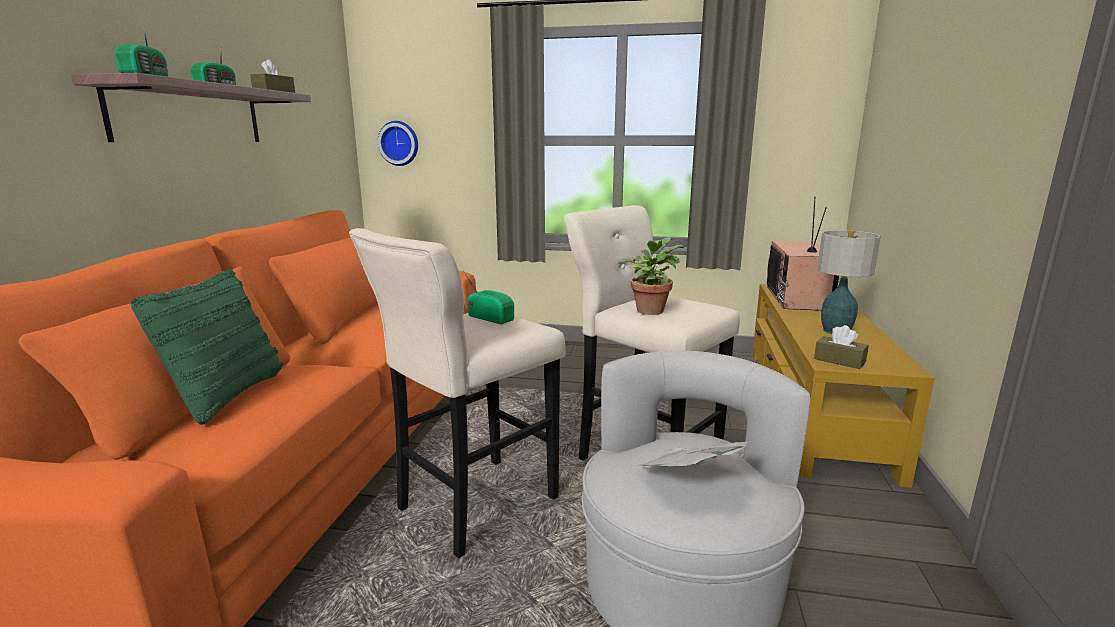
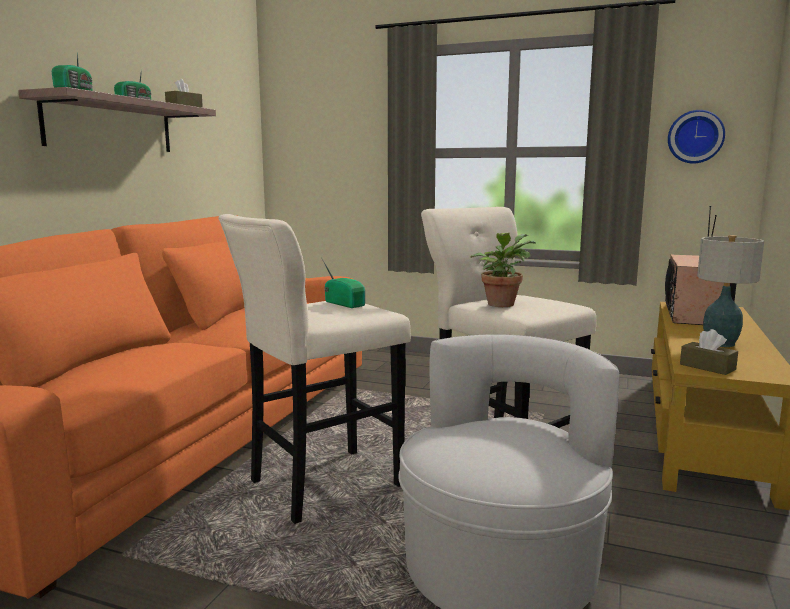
camera: 10 degrees right, 5 degrees down
green pillow [130,269,283,425] -> none
wall clock [378,121,418,166] -> wall clock moved to [668,110,725,164]
newspaper [637,441,754,466] -> none

